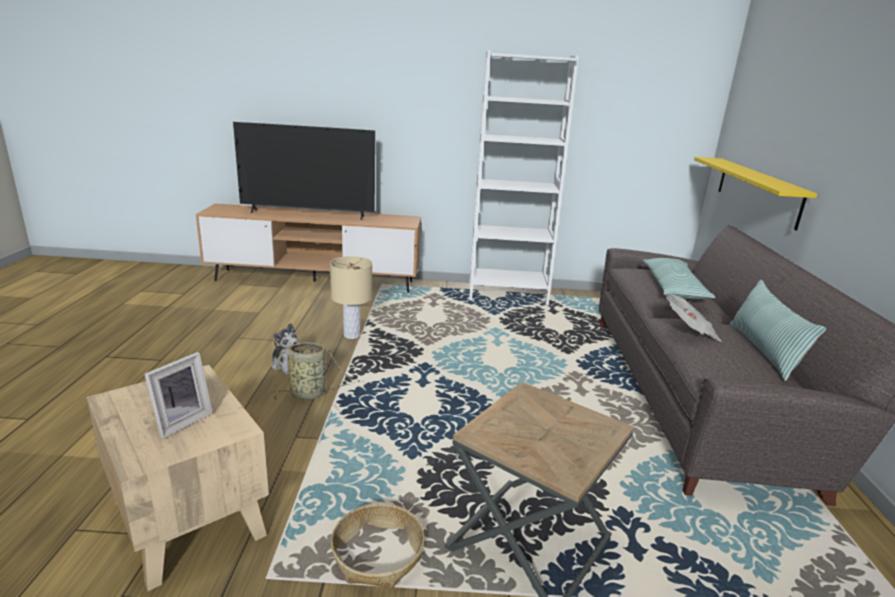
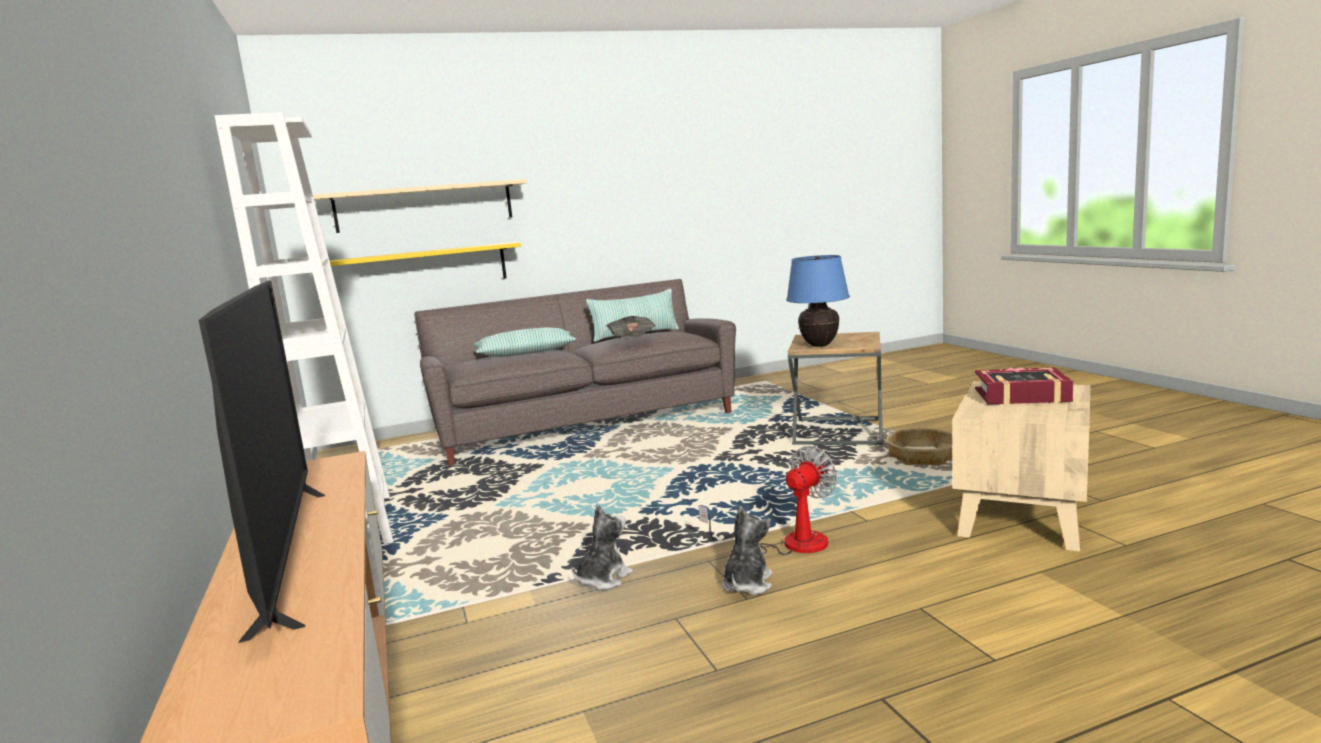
camera: 110 degrees left, 10 degrees down
picture frame [145,352,213,439] -> book [975,367,1074,405]
basket [270,342,360,400] -> fan [698,446,837,555]
beige table lamp [330,256,372,339] -> plush toy [572,505,633,590]
none -> beige shelf [313,179,527,233]
none -> blue table lamp [786,255,850,347]

